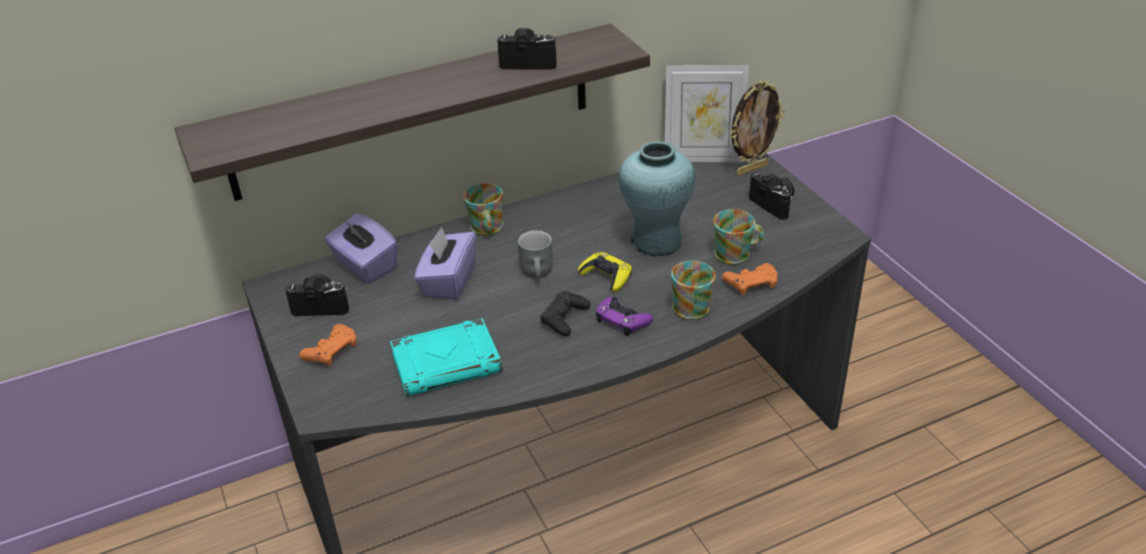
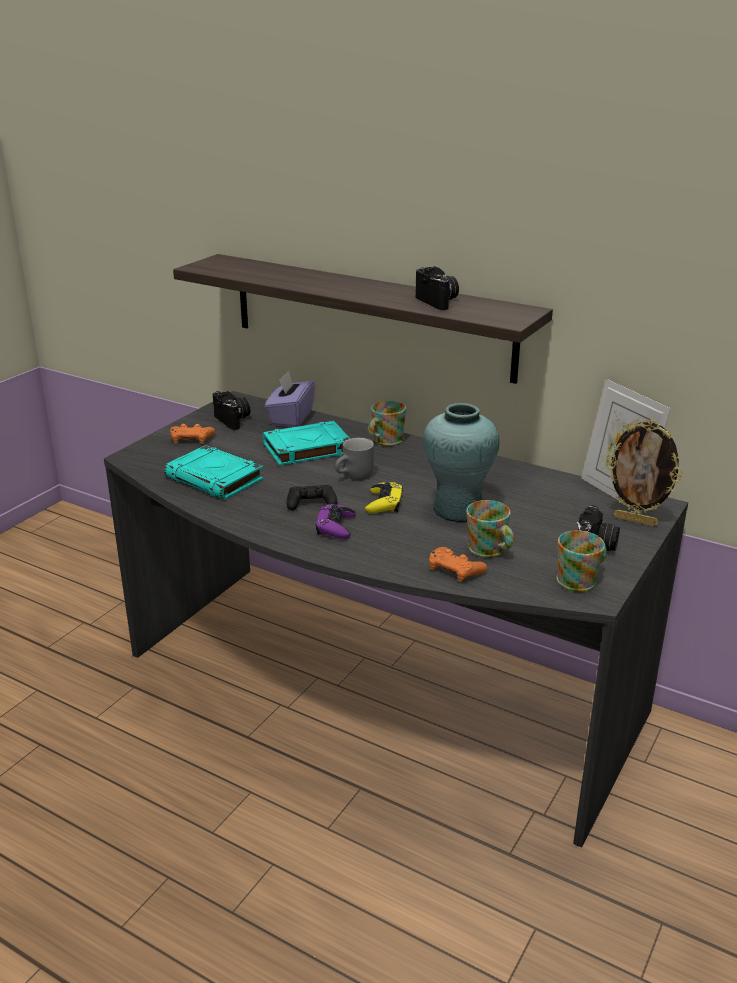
camera: 55 degrees right, 10 degrees down
purple tissue box [414,227,476,300] -> turquoise book [263,421,350,466]
mug [671,261,716,320] -> mug moved to [556,530,607,592]

